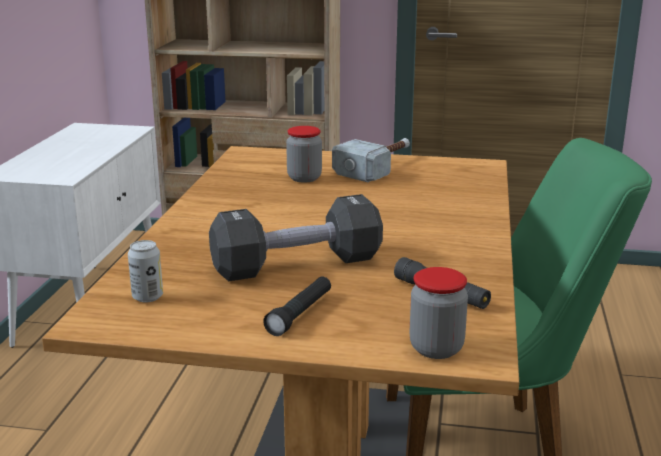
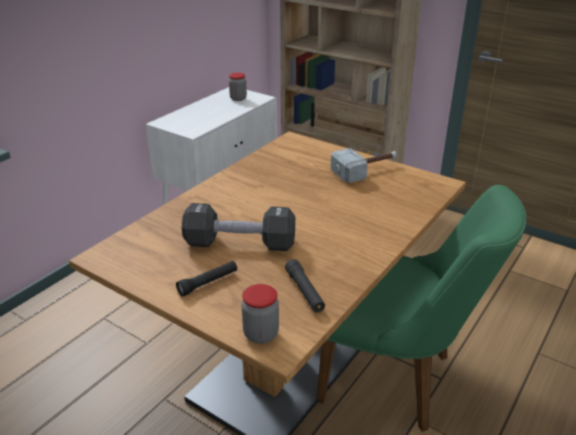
camera: 25 degrees right, 10 degrees up
can [128,240,163,303] -> none
jar [286,126,322,183] -> jar moved to [229,73,247,101]

